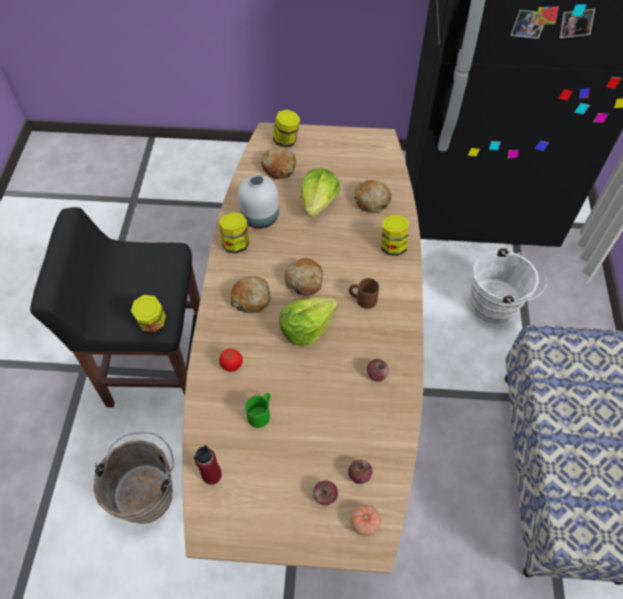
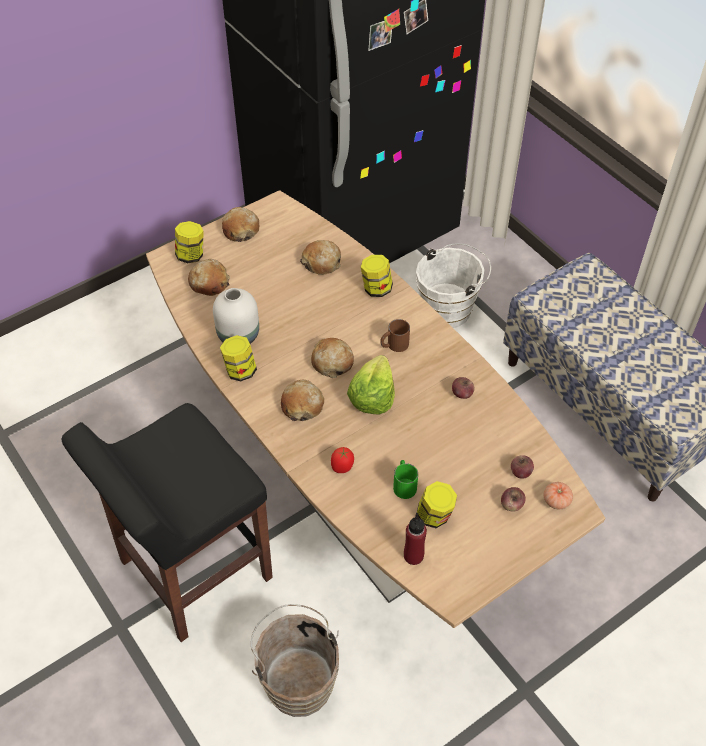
camera: 40 degrees left, 5 degrees down
jar [131,295,167,334] -> jar moved to [417,481,457,528]
lettuce [300,168,340,217] -> none
none -> bread [222,207,259,242]

